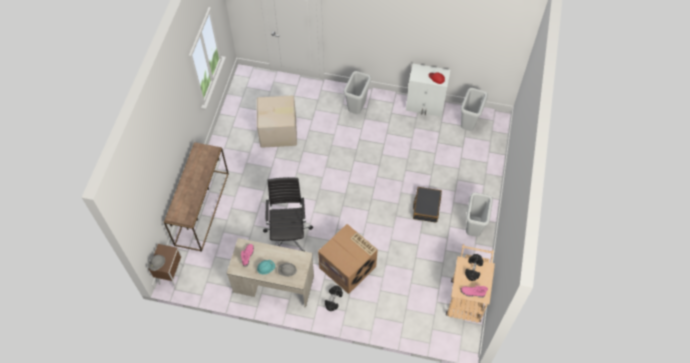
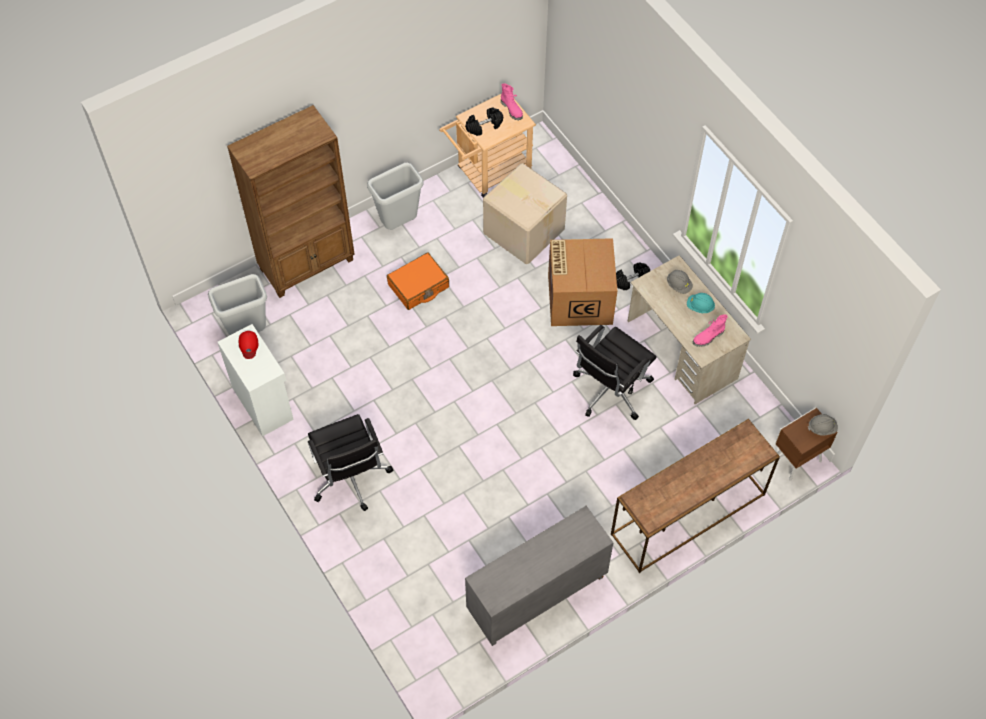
camera: 135 degrees left, 0 degrees up
cardboard box [257,95,297,148] -> cardboard box moved to [483,163,567,264]
grey trash can [344,71,371,114] -> black office chair [308,414,393,511]
black suitcase [413,187,442,223] -> orange suitcase [387,252,449,310]
none -> brown bookcase [227,105,355,298]
none -> grey cabinet [465,506,613,646]

